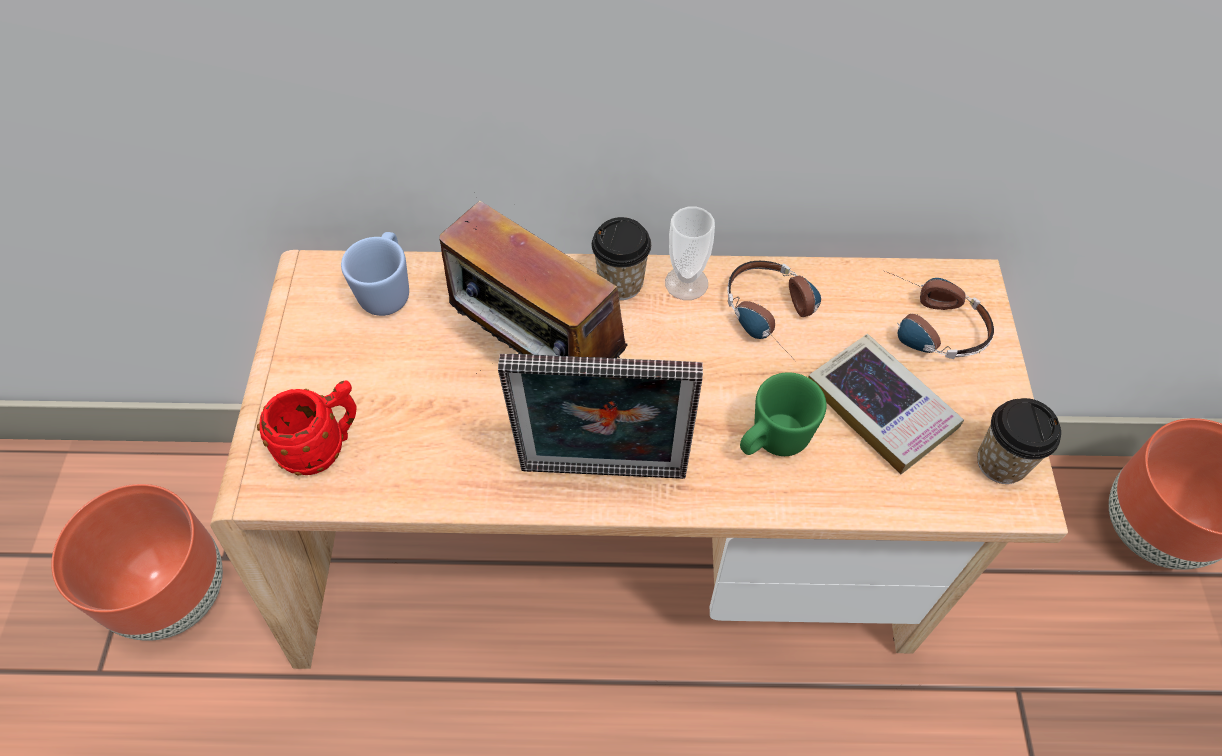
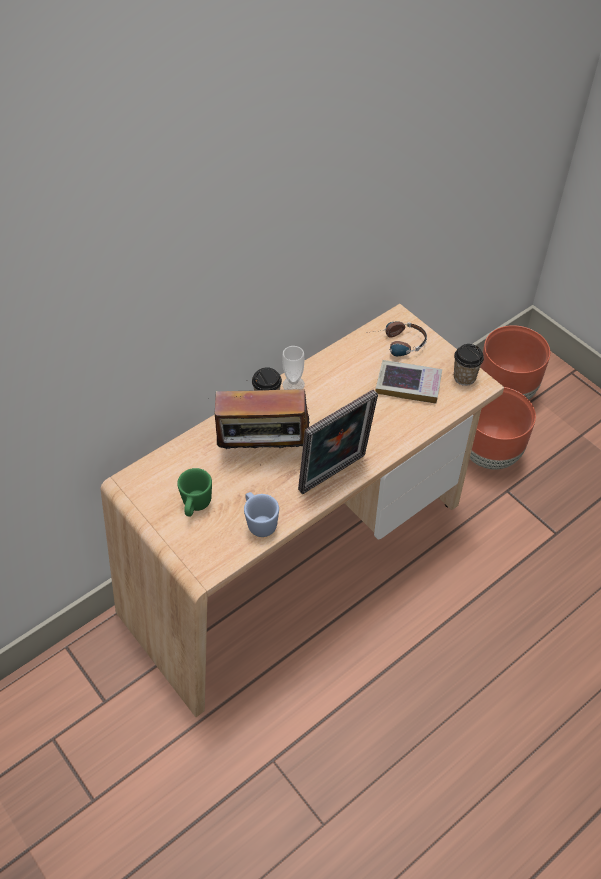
camera: 40 degrees left, 5 degrees down
brown planter [51,484,223,641] -> brown planter moved to [470,387,536,469]
red mug [257,380,357,475] -> none
blue mug [341,232,409,316] -> blue mug moved to [244,492,279,537]
headphones [727,261,821,363] -> none
green mug [740,372,827,456] -> green mug moved to [177,468,212,517]

